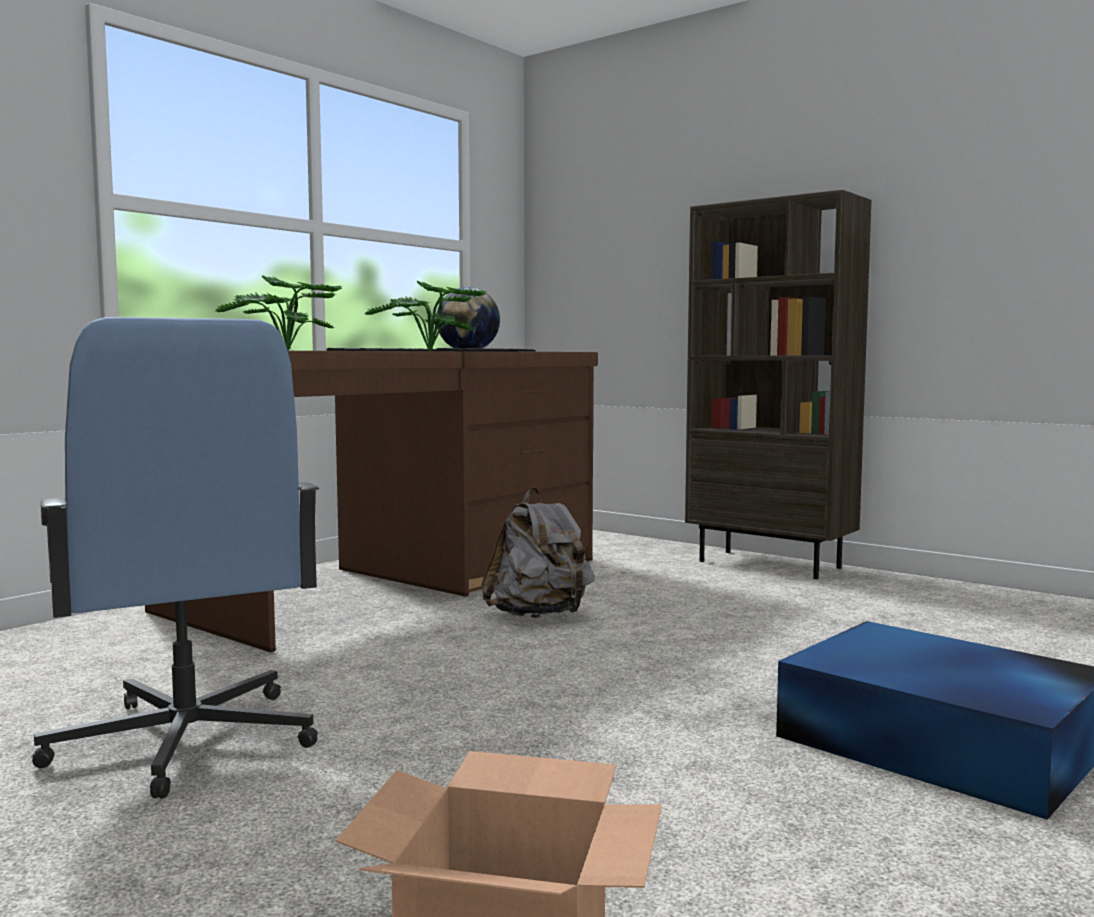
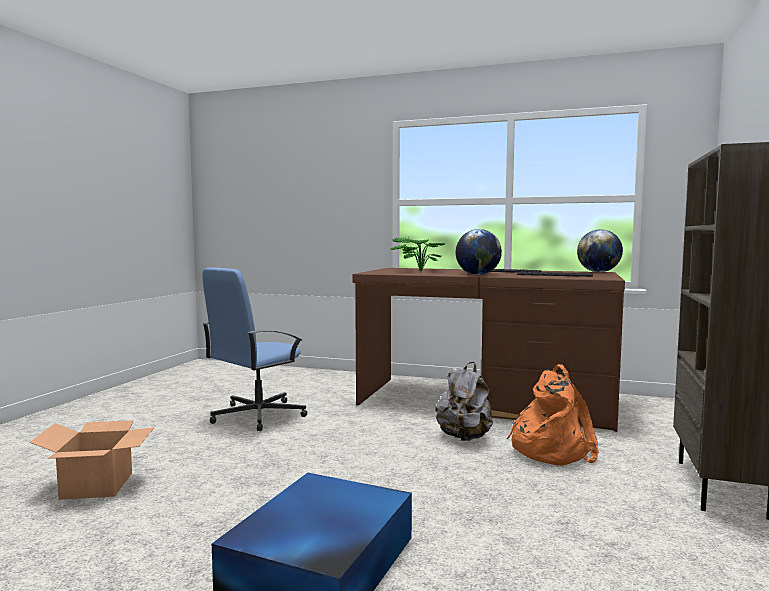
camera: 70 degrees right, 0 degrees up
potted plant [365,281,486,351] -> globe [456,229,502,275]
none -> orange backpack [506,364,599,466]

